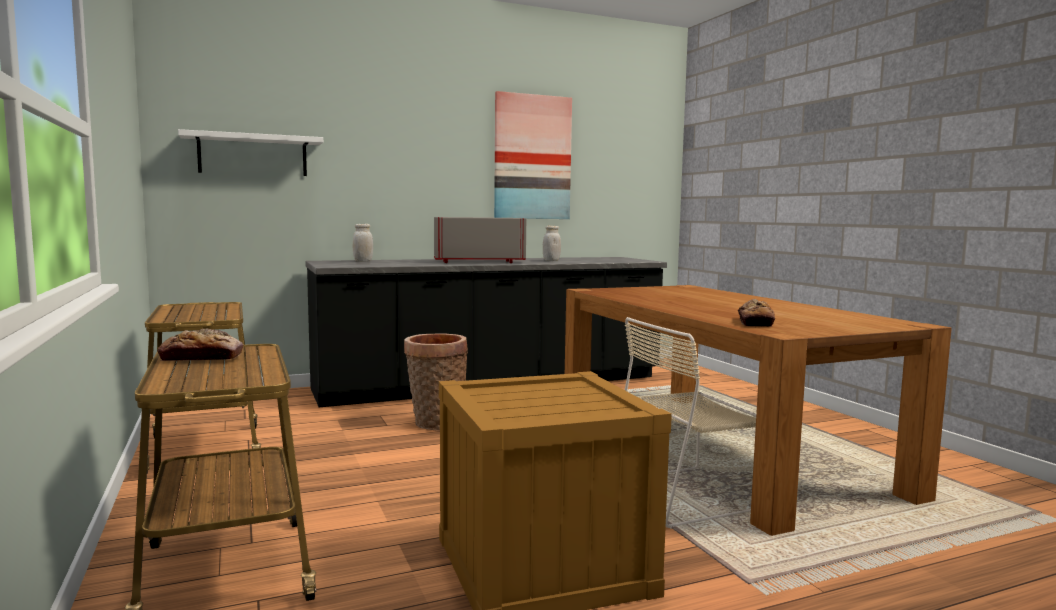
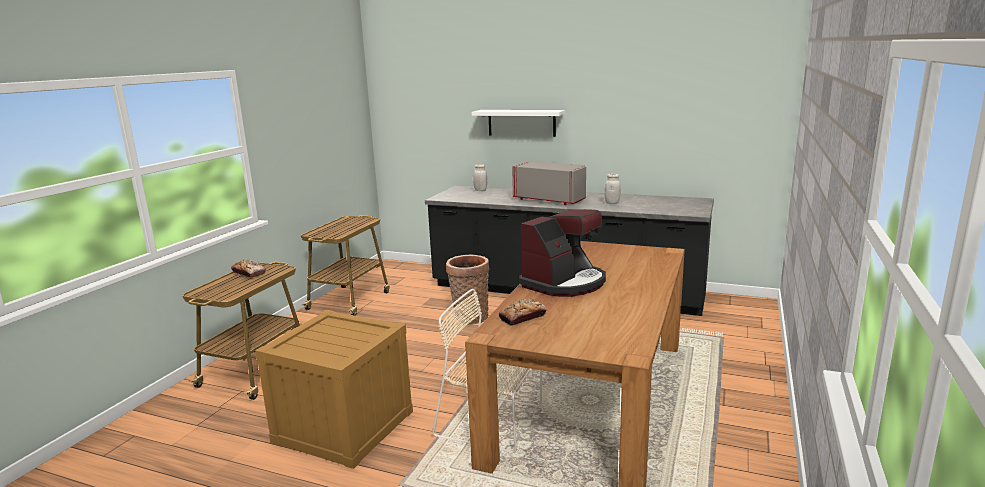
camera: 45 degrees right, 10 degrees up
white shelf [178,129,323,176] -> white shelf moved to [472,110,565,137]
picture [494,91,572,219] -> none
none -> coffee machine [519,209,606,297]

